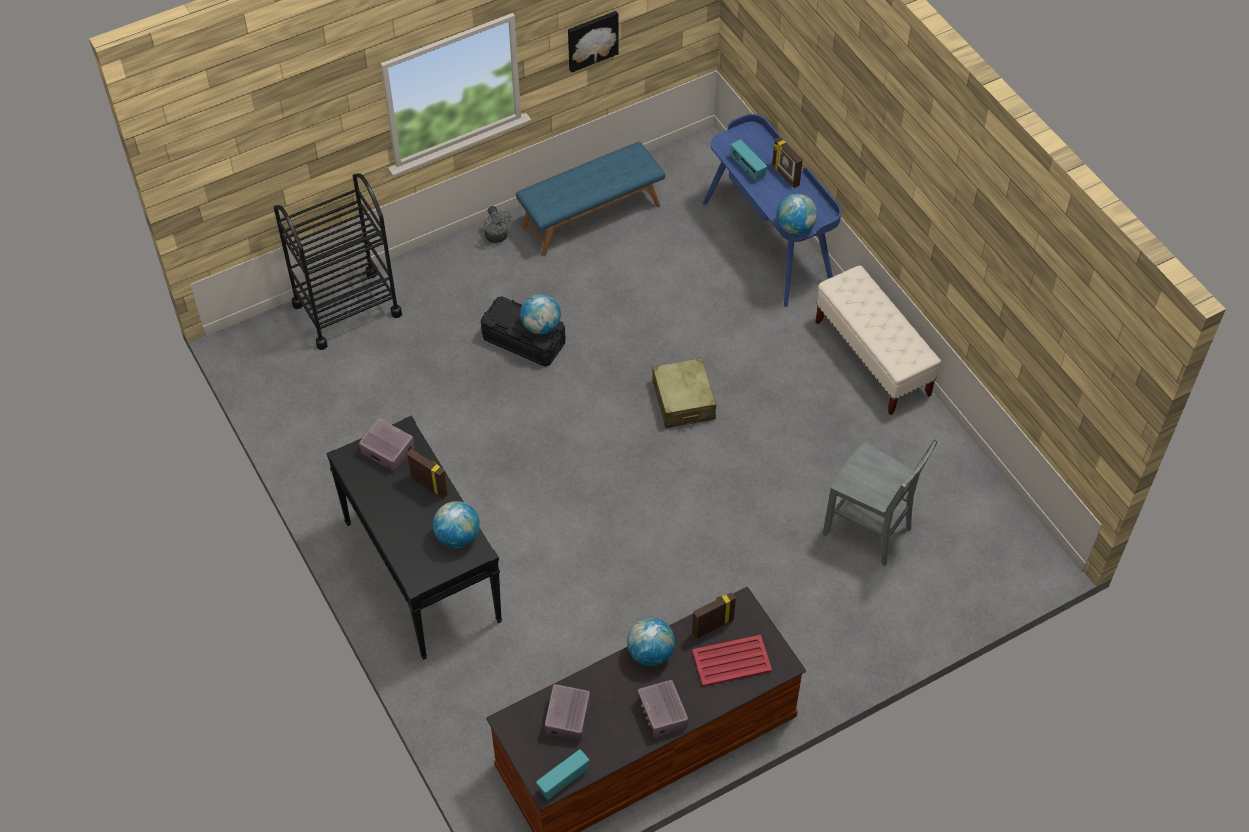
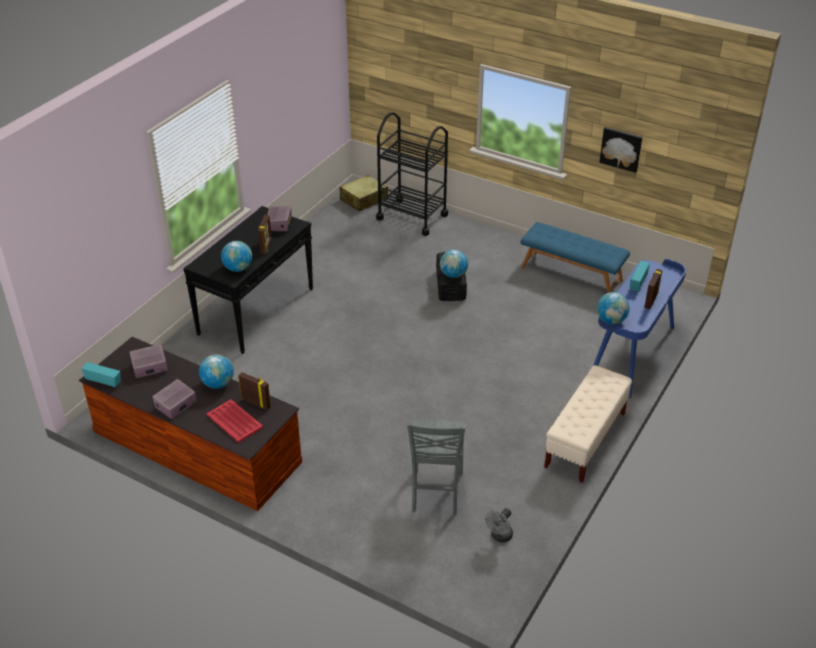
camera: 60 degrees right, 15 degrees down
grey fan [484,206,513,243] -> grey fan moved to [485,508,513,543]
beige suitcase [652,358,716,428] -> beige suitcase moved to [340,175,388,212]

